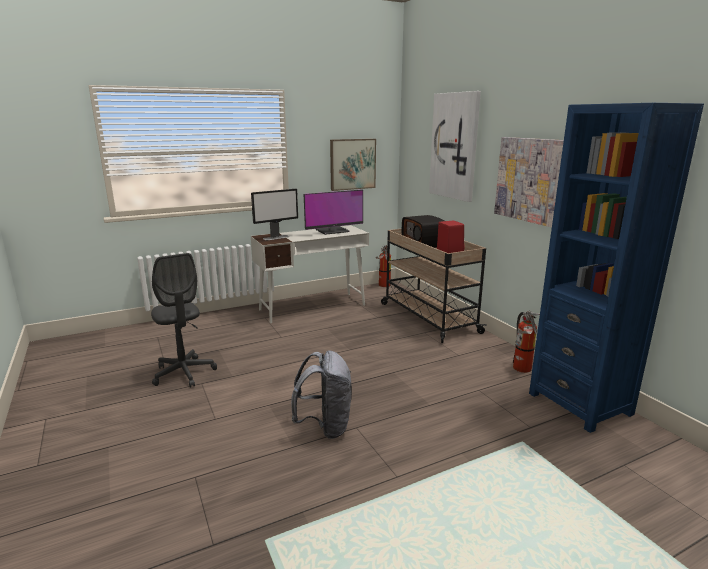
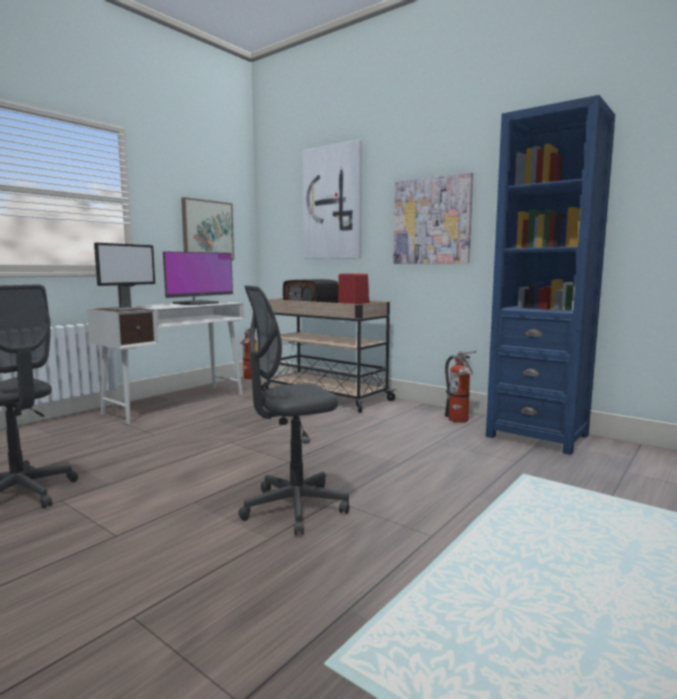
camera: 25 degrees left, 10 degrees down
grey backpack [291,350,352,439] -> grey office chair [238,285,350,535]

